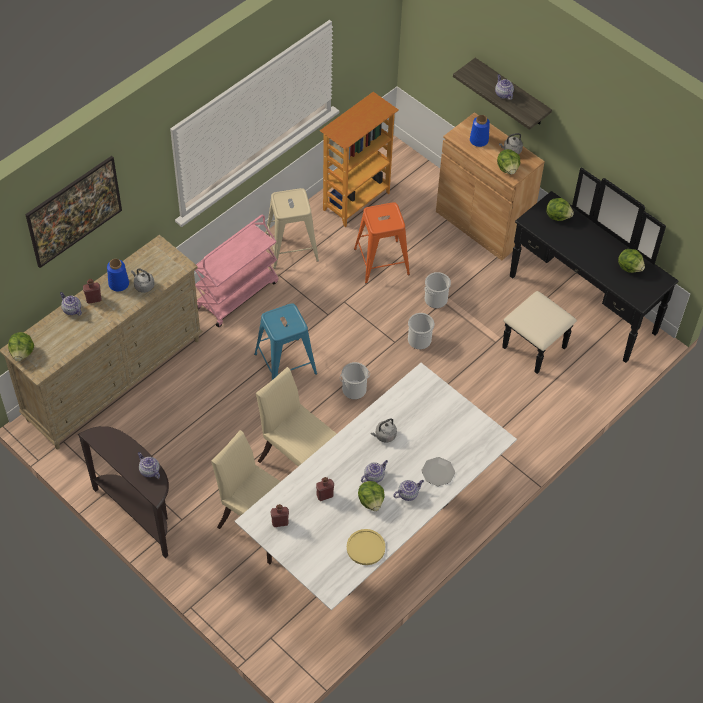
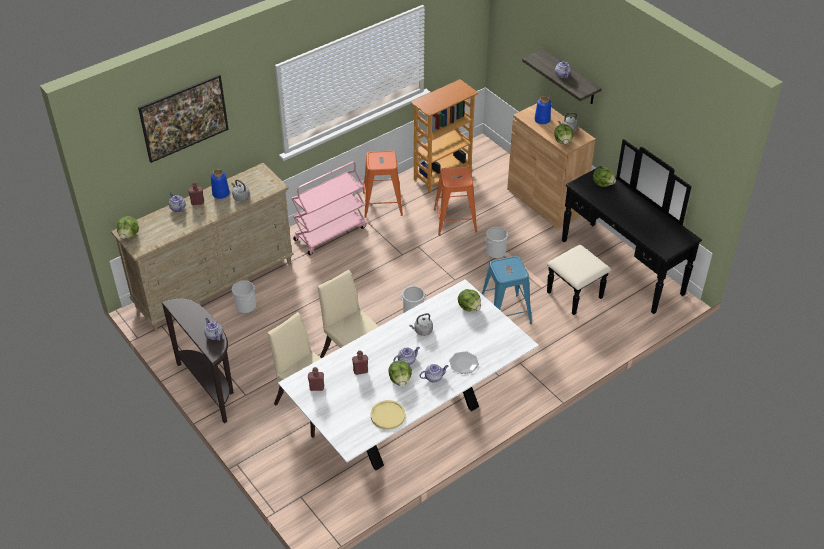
camera: 10 degrees right, 10 degrees down
blue stool [254,303,317,380] -> blue stool moved to [482,256,532,324]
beige stool [266,188,319,269] -> orange stool [363,151,403,218]
bucket [408,313,434,349] -> bucket moved to [232,280,256,313]
lettuce [618,249,645,273] -> lettuce moved to [458,289,481,311]

